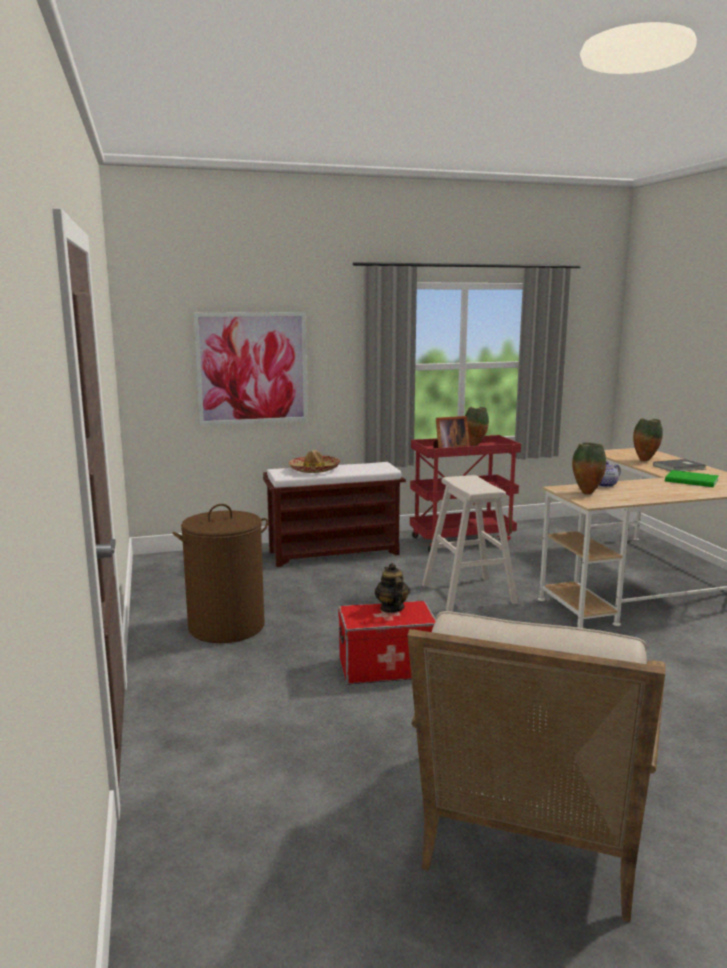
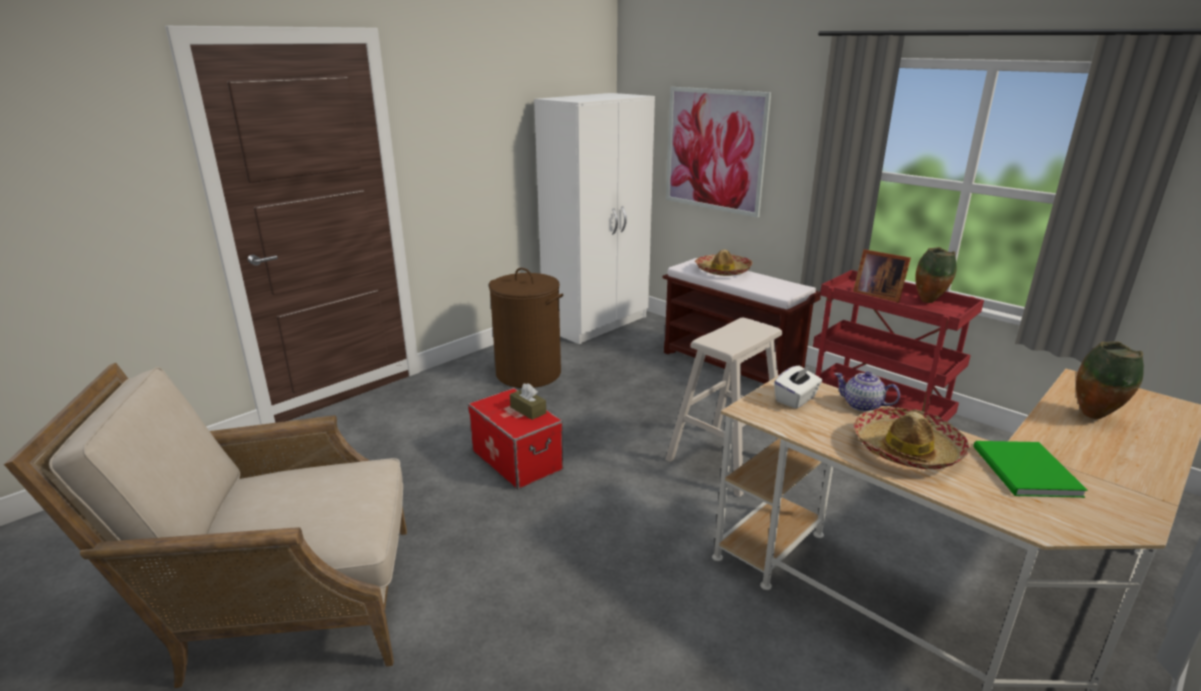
camera: 60 degrees right, 10 degrees up
teapot [375,563,410,613] -> brown tissue box [510,383,546,420]
vase [572,442,606,494] -> white tissue box [774,365,822,409]
grey book [653,459,706,471] -> none
none -> white wardrobe [534,93,655,344]
none -> hat [854,407,970,469]

